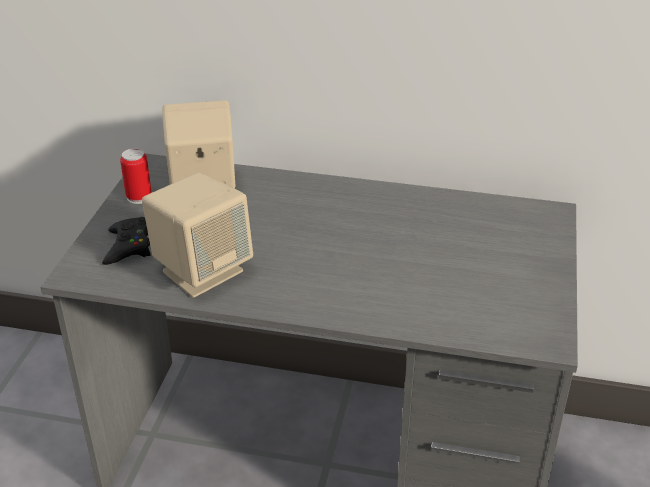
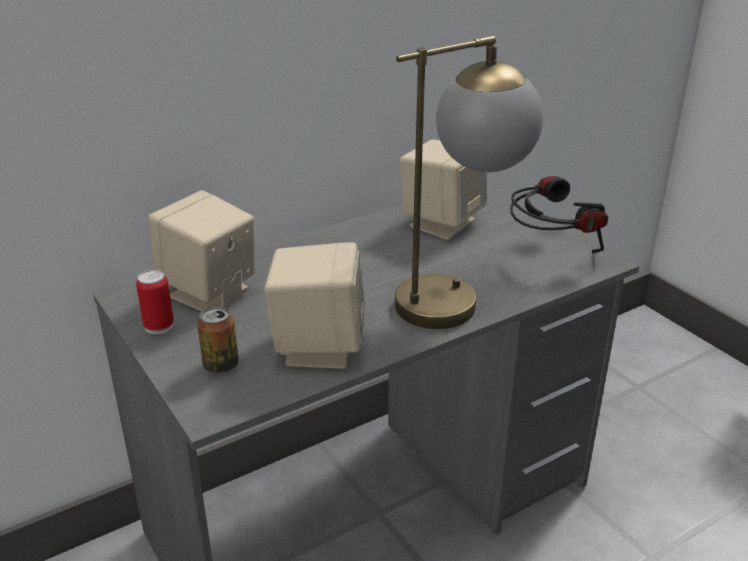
camera: 45 degrees left, 5 degrees down
black game controller [102,217,151,265] -> can [197,306,239,373]
none -> table lamp [395,36,543,329]
none -> beige speaker [399,140,487,240]
none -> headphones [510,176,608,254]

